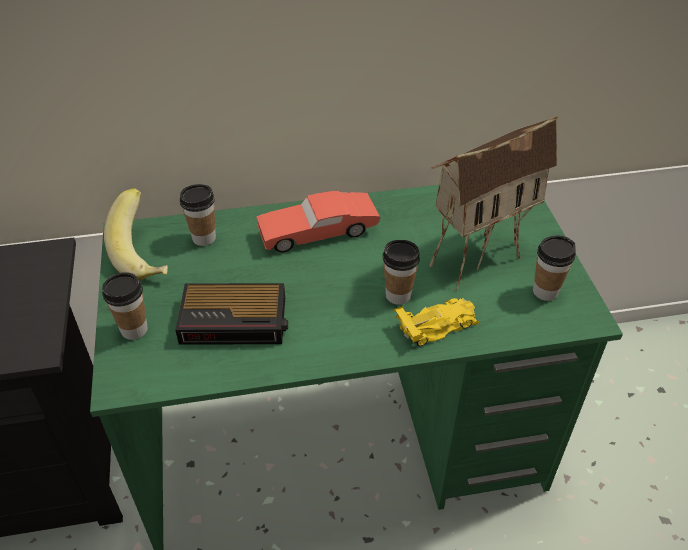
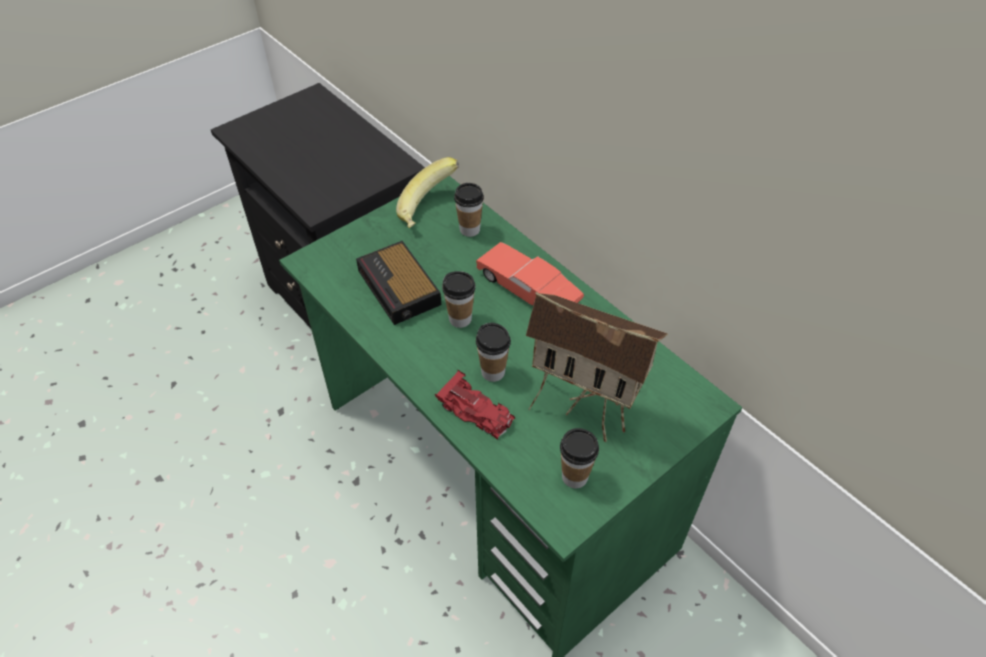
camera: 60 degrees right, 5 degrees up
cup [102,272,148,340] -> cup moved to [442,271,475,328]
yellow toy car [394,298,479,346] -> red toy car [435,369,515,440]

